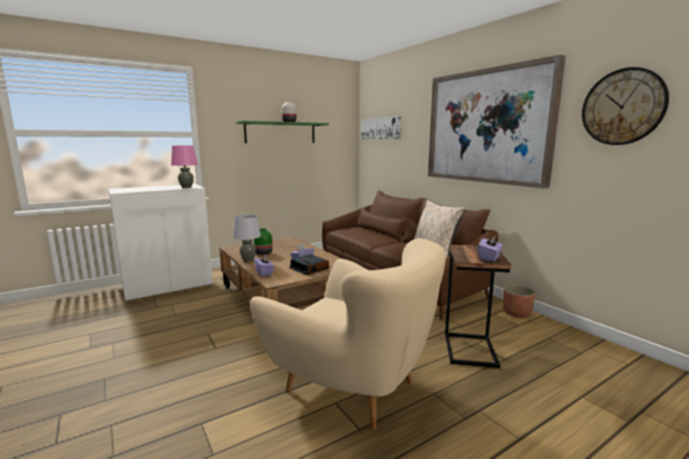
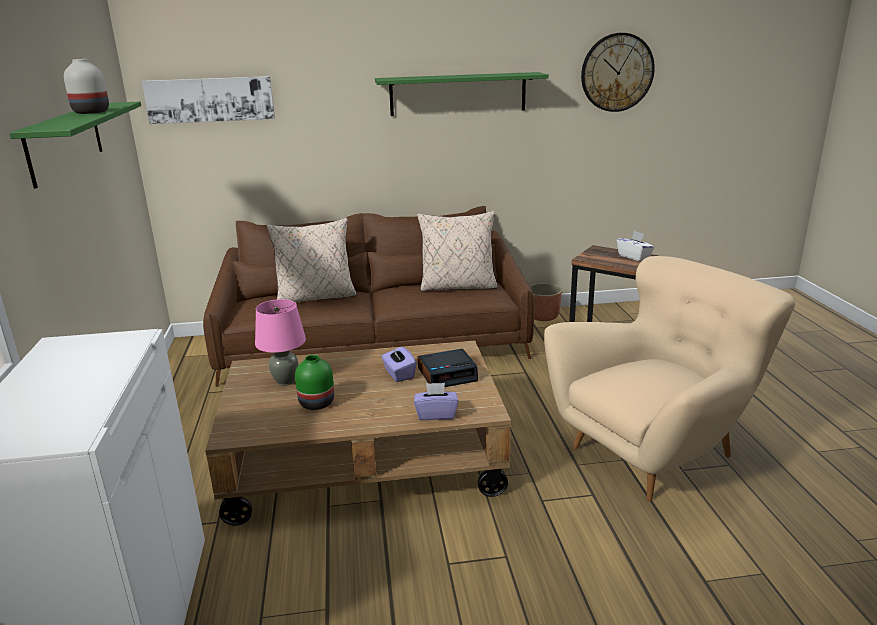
camera: 65 degrees left, 10 degrees up
pink table lamp [171,146,198,188] -> pink table lamp moved to [255,299,306,386]
grey table lamp [233,214,261,261] -> none
picture [428,55,566,189] -> green shelf [375,72,549,116]
purple tissue box [478,236,502,262] -> white tissue box [617,231,655,261]
none -> beige pillow [267,218,357,303]

